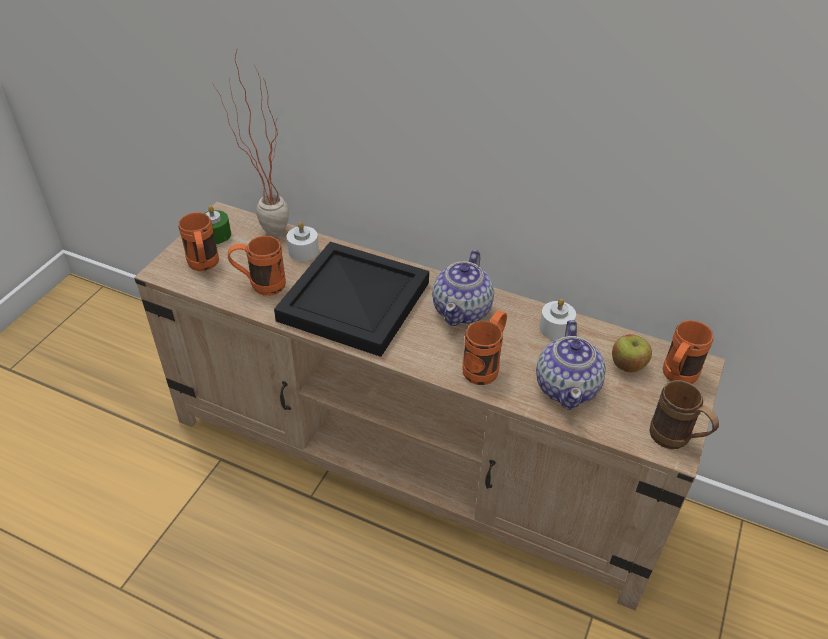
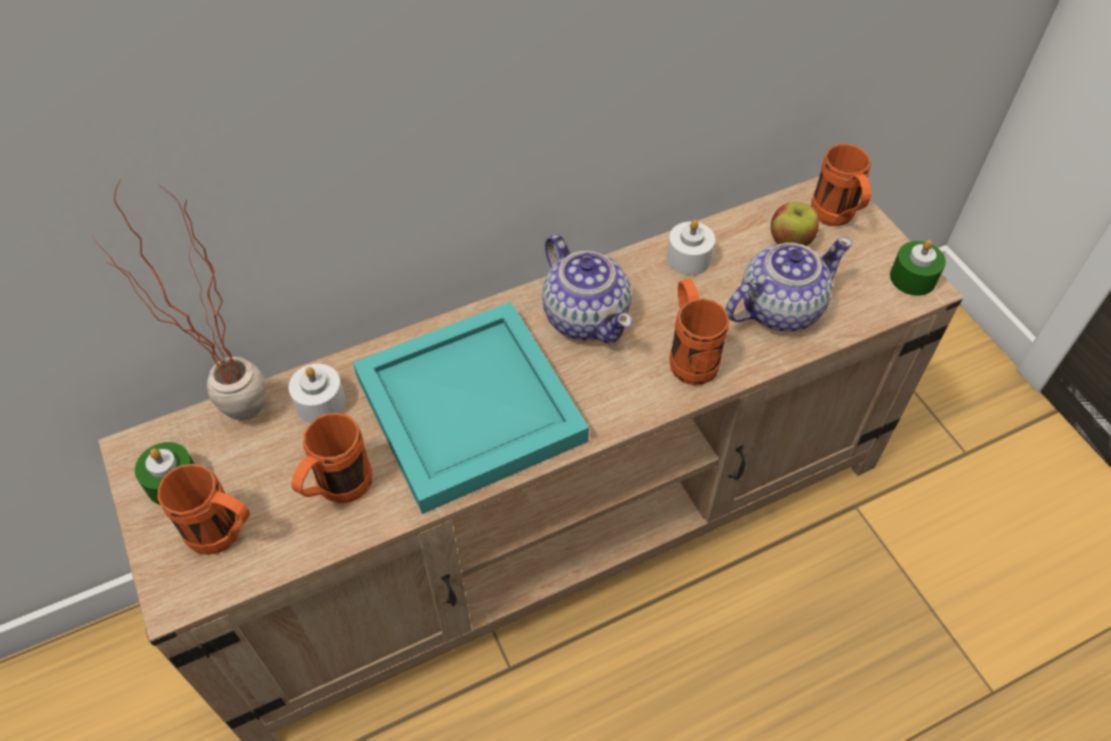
camera: 50 degrees left, 10 degrees up
black tray [274,242,429,357] -> turquoise tray [353,302,589,514]
teapot [536,320,606,410] -> teapot turned 75 degrees counterclockwise [726,237,852,331]
brown mug [649,380,719,449] -> green candle [890,240,946,296]

